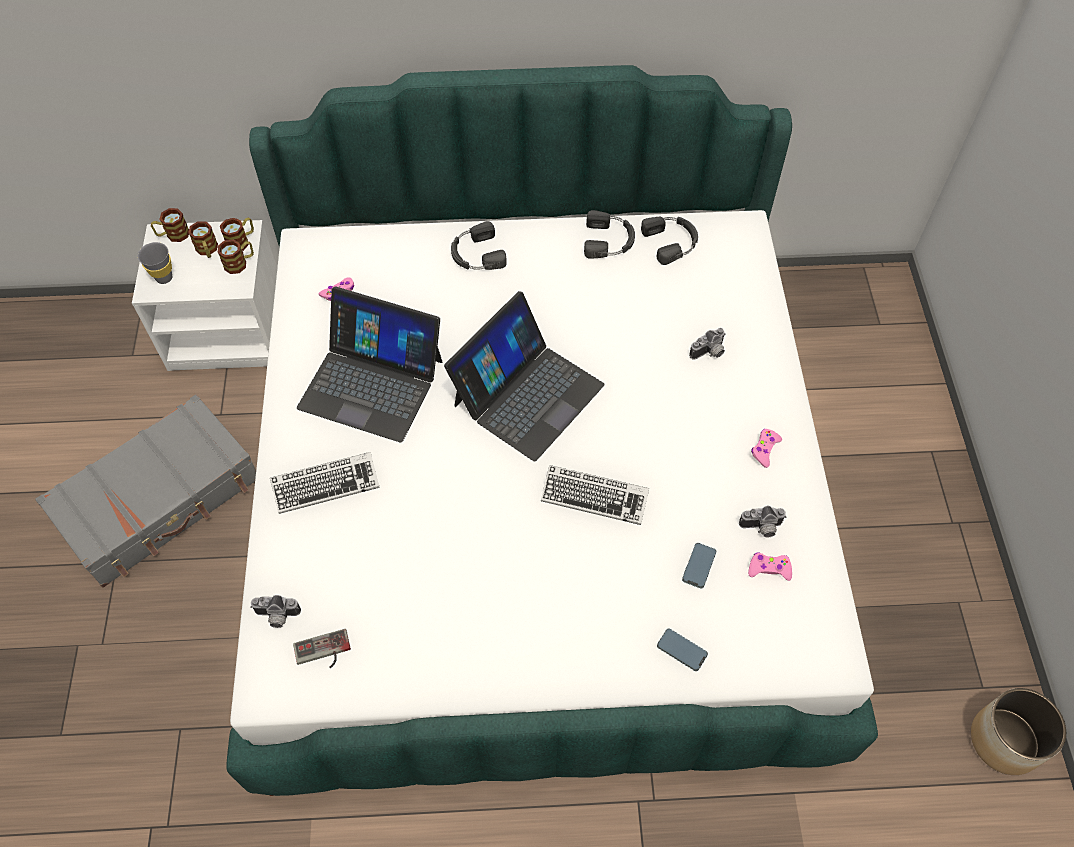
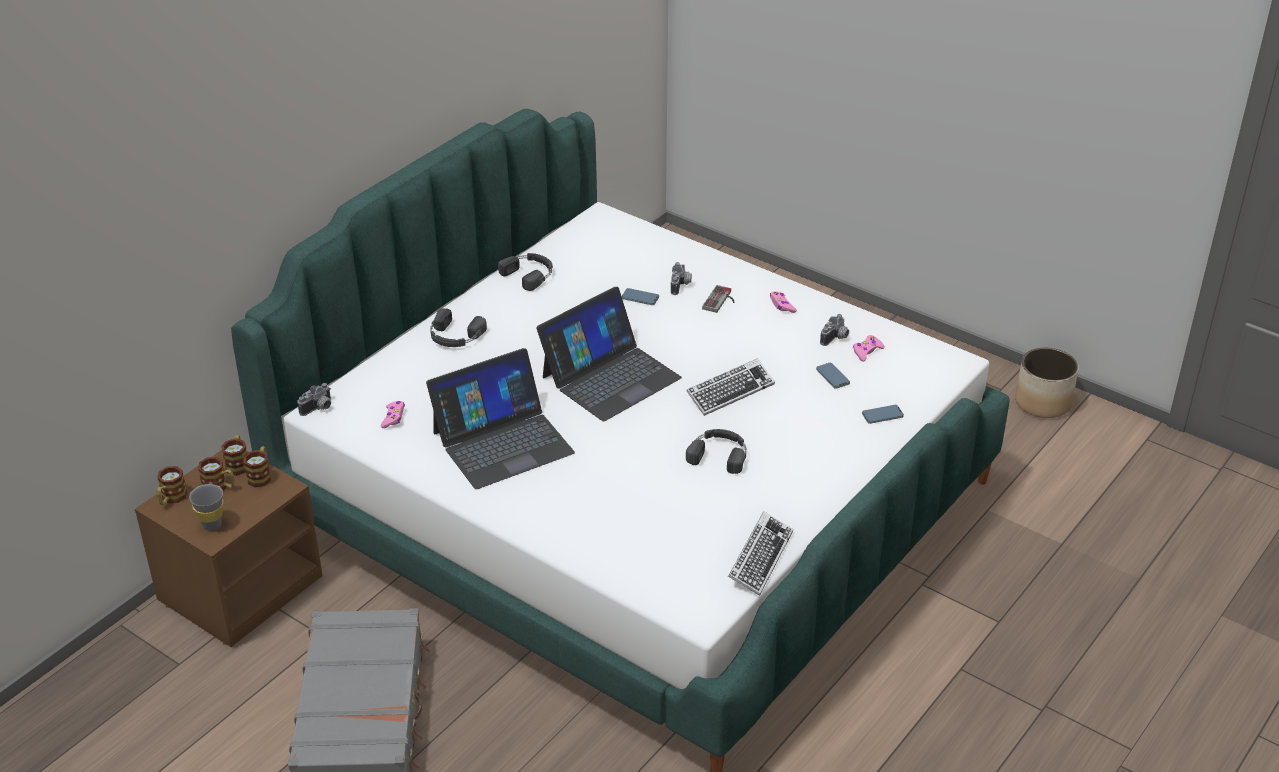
camera: 50 degrees left, 20 degrees down
white nightstand [132,220,277,371] -> brown nightstand [135,450,323,647]
camera [250,595,301,628] -> camera moved to [297,383,331,416]
keyboard [270,452,380,514] -> keyboard moved to [728,511,793,596]
game controller [293,629,351,668] -> game controller moved to [702,285,735,313]
laptop [444,291,604,461] -> laptop turned 60 degrees clockwise [537,287,682,421]
black headphones [641,217,698,265] -> black headphones moved to [686,429,746,474]
none -> phone [622,288,659,305]

